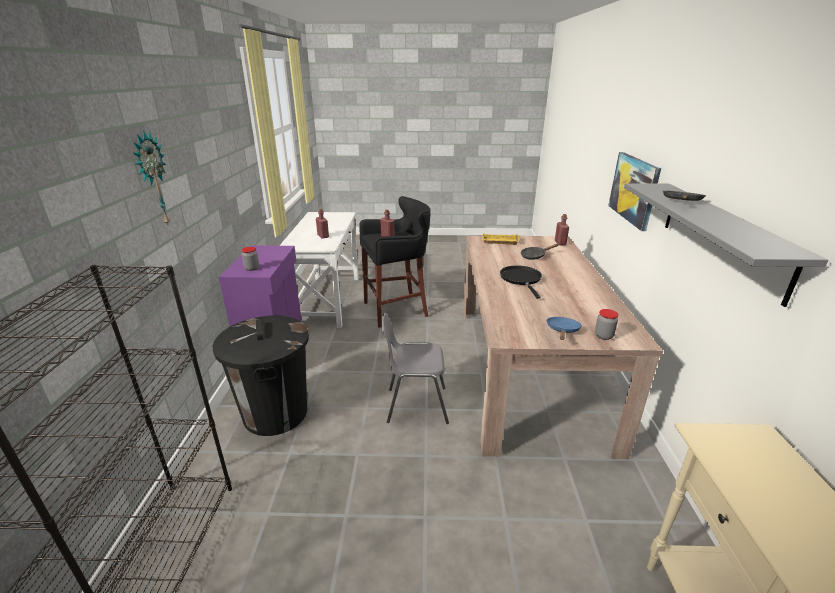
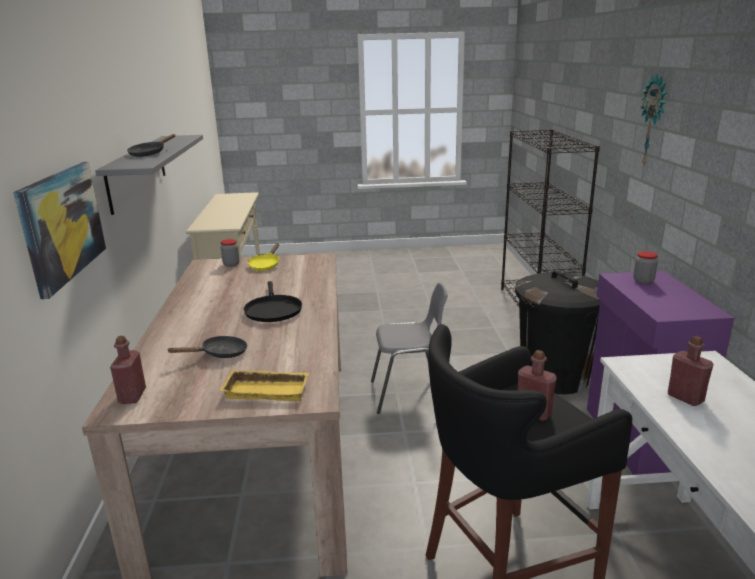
camera: 175 degrees right, 5 degrees down
blue frying pan [546,317,582,340] -> yellow frying pan [248,243,279,271]

